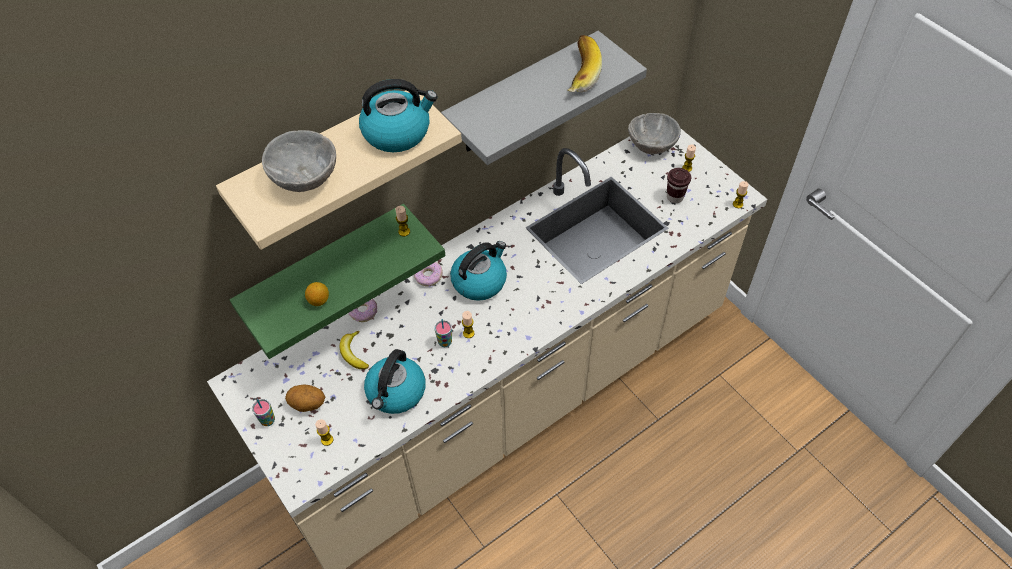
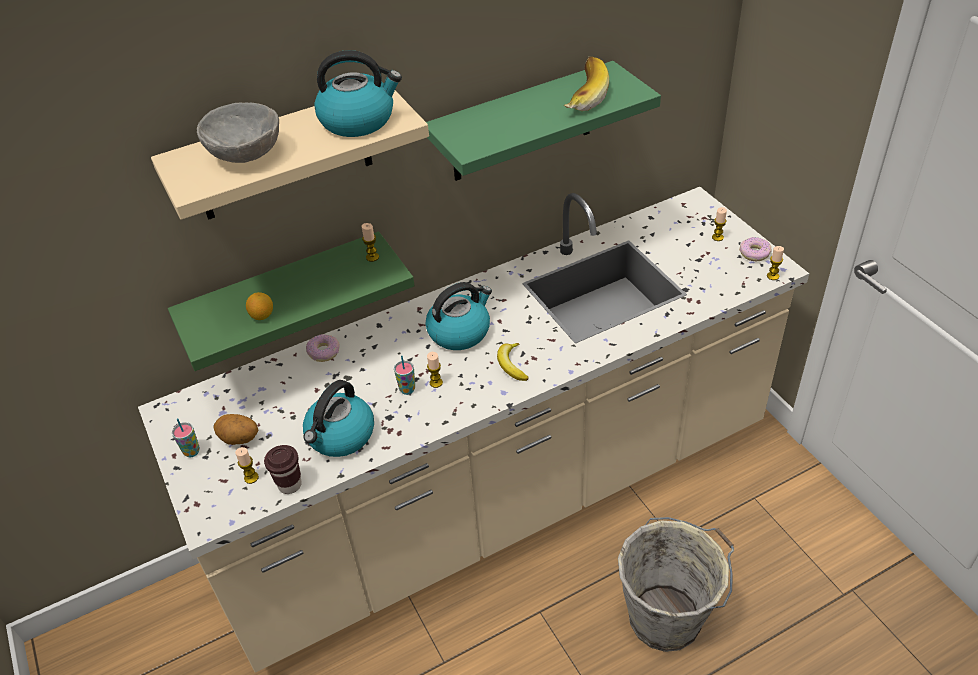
camera: 10 degrees right, 10 degrees down
banana [340,331,369,369] -> banana moved to [497,343,528,381]
donut [414,262,443,286] -> donut moved to [739,237,771,261]
grey shelf [441,31,647,165] -> green shelf [426,61,661,181]
grey bowl [628,113,681,154] -> none
brown cup [667,168,691,203] -> brown cup moved to [264,445,302,494]
none -> grey bucket [618,517,734,652]

